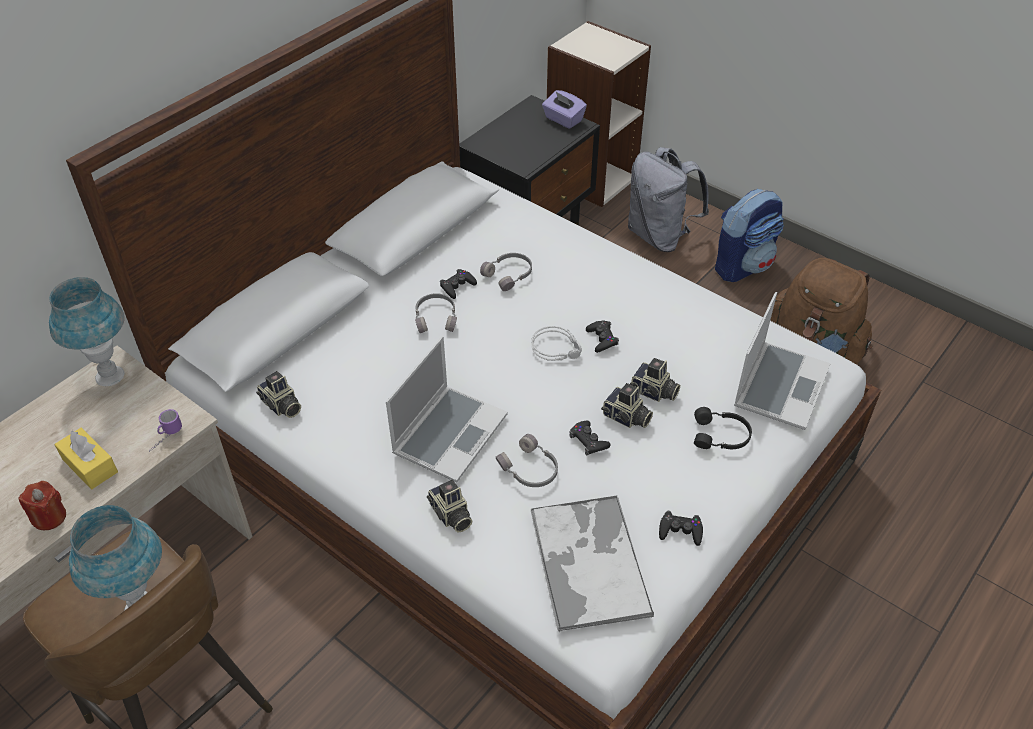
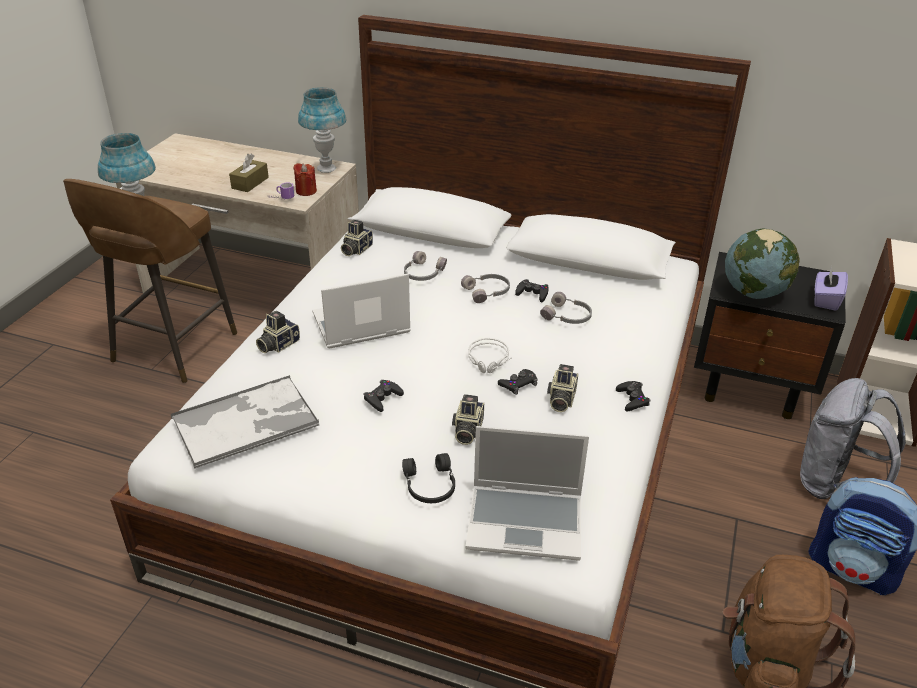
camera: 70 degrees right, 10 degrees down
red candle [18,481,66,530] -> red candle moved to [293,163,317,196]
yellow tissue box [54,428,118,489] -> brown tissue box [229,154,269,192]
laptop [386,336,508,482] -> laptop turned 150 degrees clockwise [312,273,411,348]
grey headphones [496,434,558,487] -> grey headphones moved to [404,251,447,281]
camera [601,383,653,428] -> camera moved to [547,364,578,412]
black game controller [659,511,703,546] -> black game controller moved to [616,381,651,412]
none -> globe [725,228,800,299]

